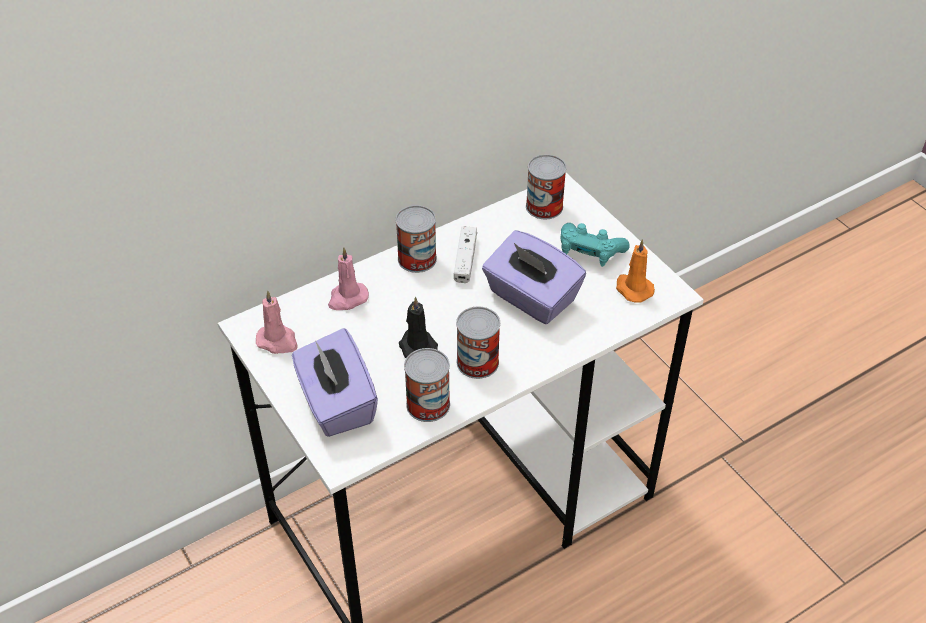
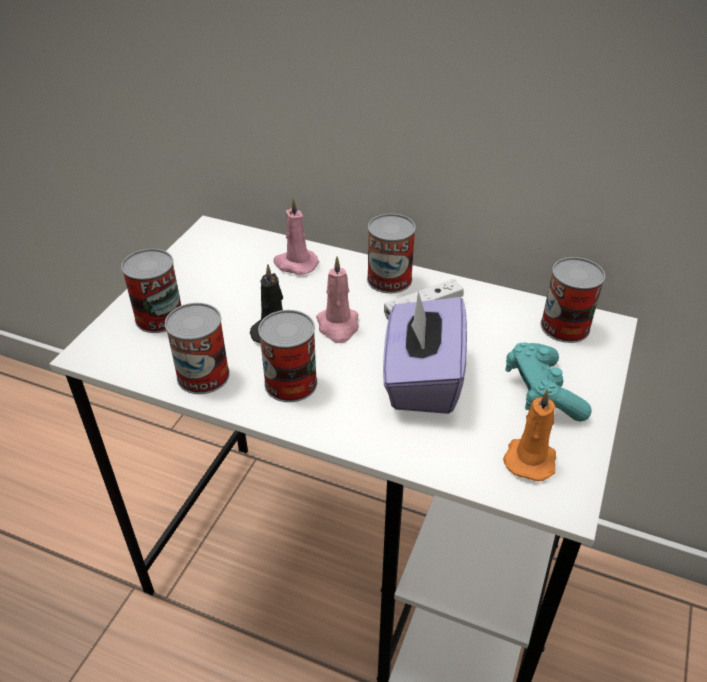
camera: 55 degrees right, 5 degrees down
pink candle [256,290,298,354] -> pink candle moved to [316,257,359,343]
purple tissue box [292,328,378,437] -> can [121,249,181,333]

